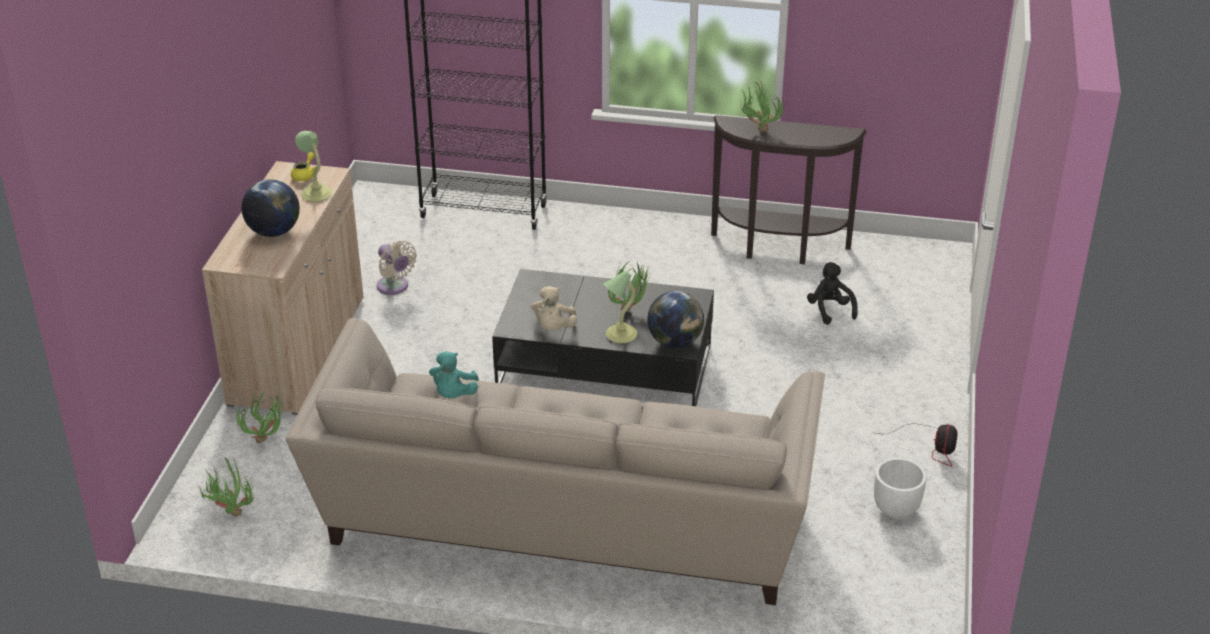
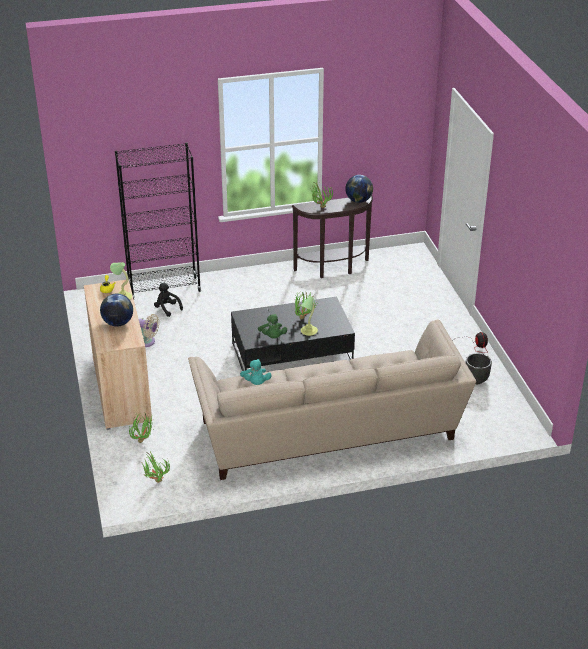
camera: 25 degrees left, 0 degrees up
beige plush toy [531,286,577,330] -> green plush toy [258,314,287,338]
globe [647,291,704,348] -> globe moved to [345,175,373,203]
black plush toy [807,262,858,325] -> black plush toy moved to [154,283,183,317]
white planter [874,458,926,519] -> black planter [466,353,492,384]

